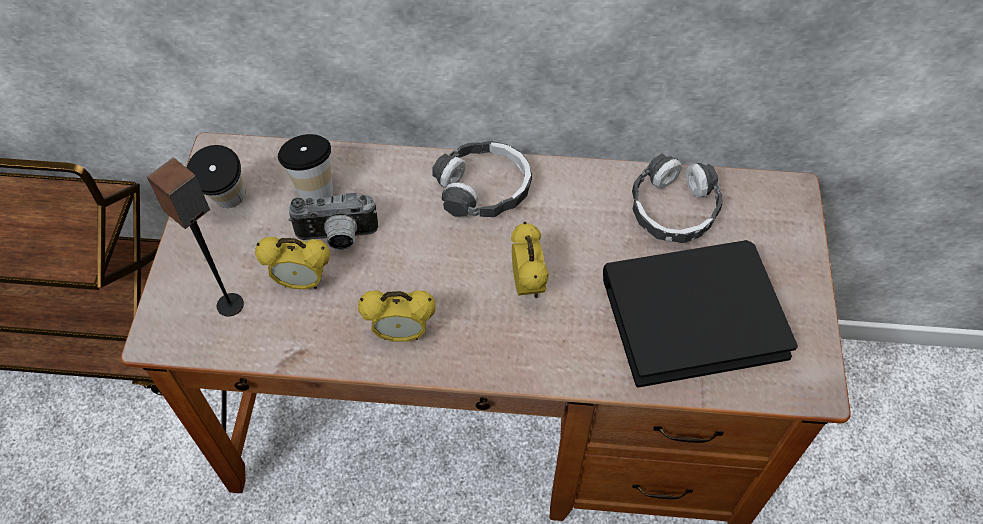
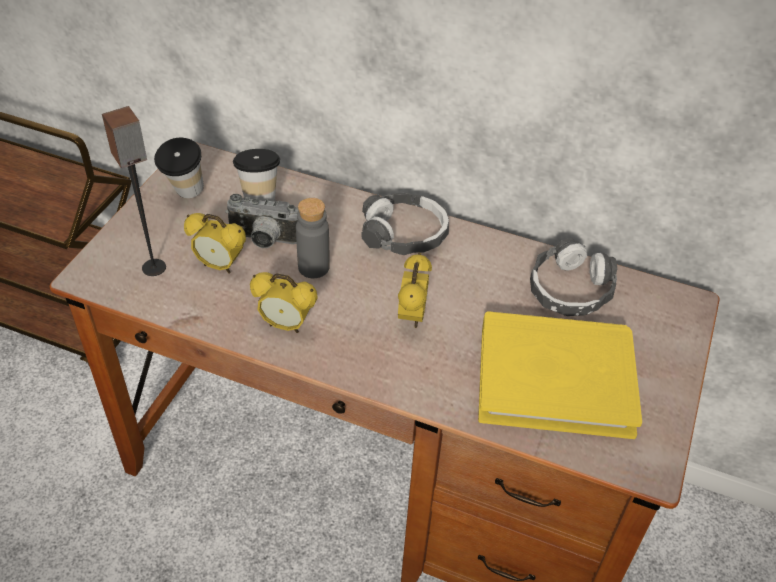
camera: 15 degrees right, 10 degrees down
black book [603,240,798,387] -> yellow book [478,311,642,439]
none -> grey bottle [296,198,330,278]

